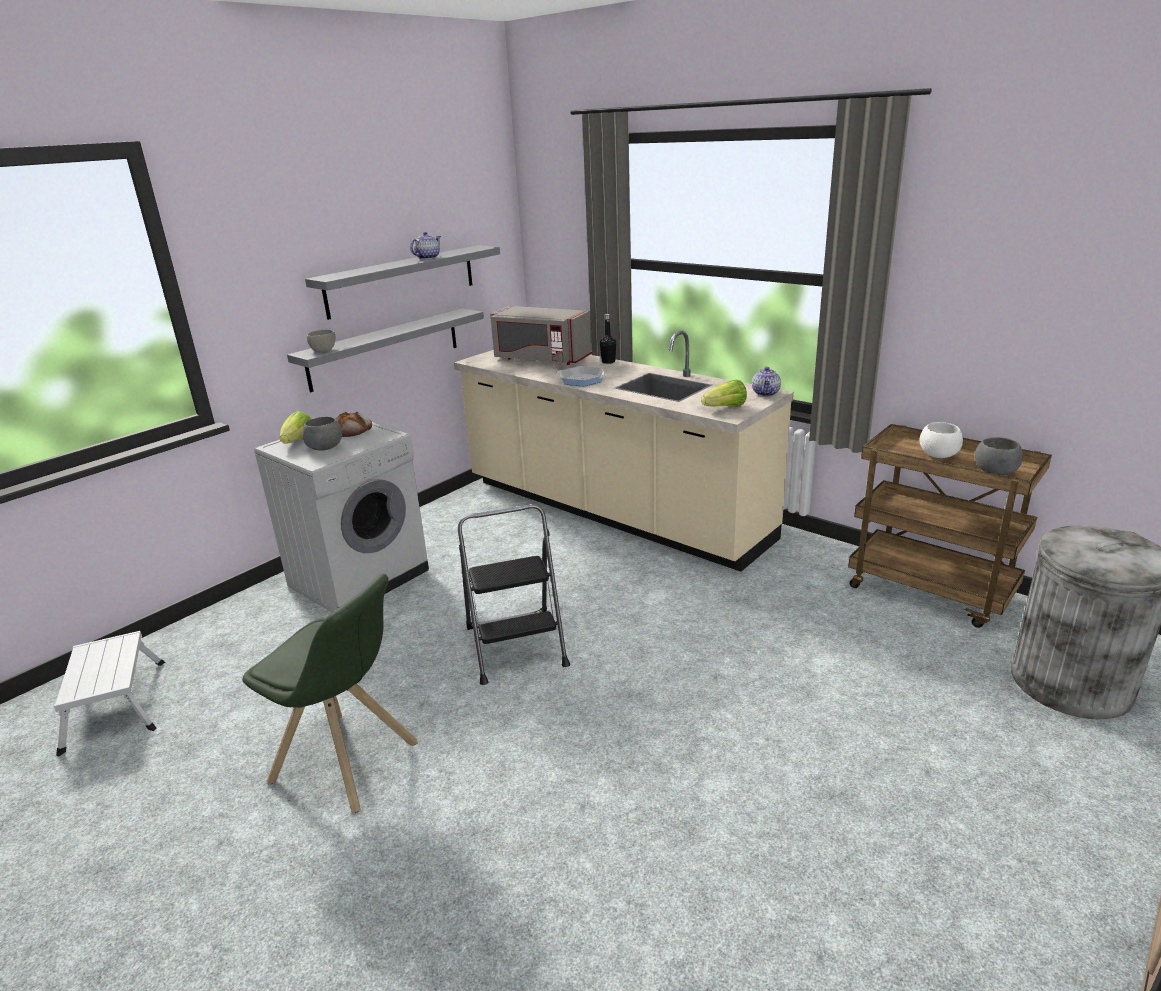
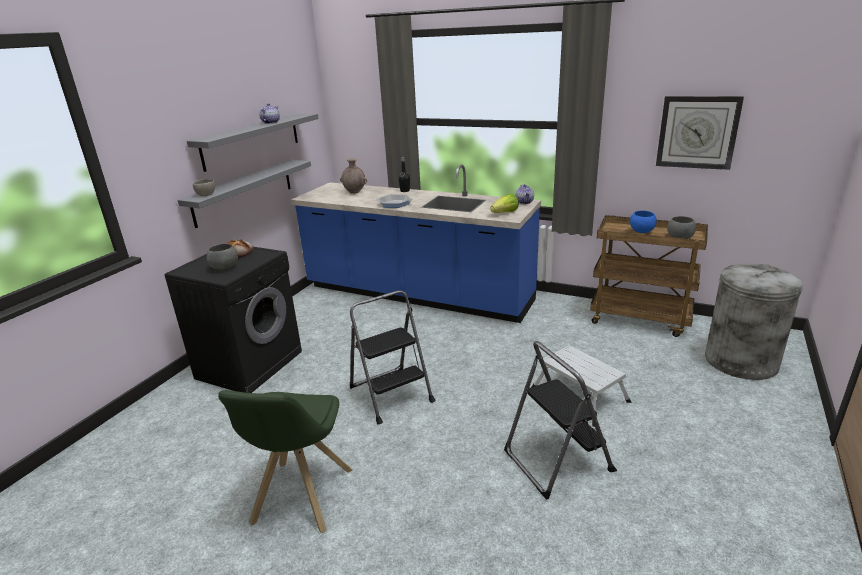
camera: 15 degrees left, 0 degrees up
white step ladder [54,631,166,756] -> white step ladder moved to [531,345,632,427]
green chair [242,574,418,813] -> green chair turned 90 degrees clockwise [218,390,352,533]
white washing machine [254,422,429,612] -> black washing machine [165,247,302,393]
lettuce [280,411,311,444] -> none
beige counter [454,331,794,572] -> blue counter [291,165,541,323]
grey microwave [490,306,592,365] -> brown vase [340,159,367,194]
white bowl [920,422,963,458] -> blue bowl [630,211,657,233]
none -> black step ladder [504,341,617,499]
none -> wall clock [656,96,744,170]

